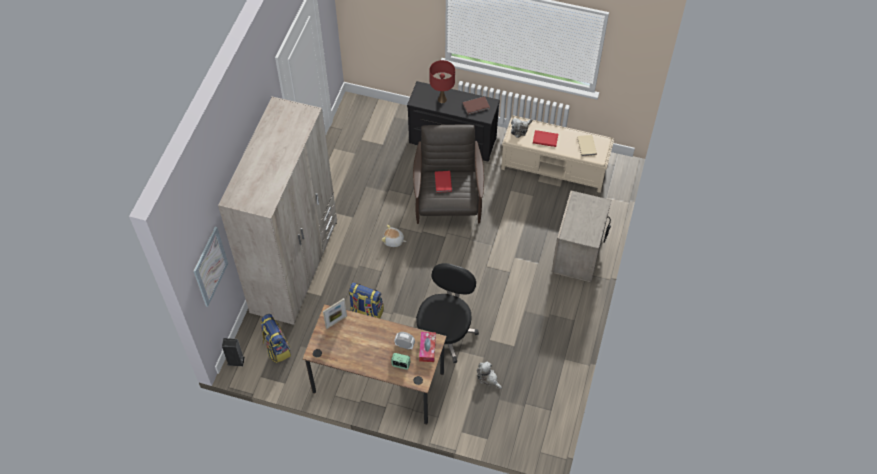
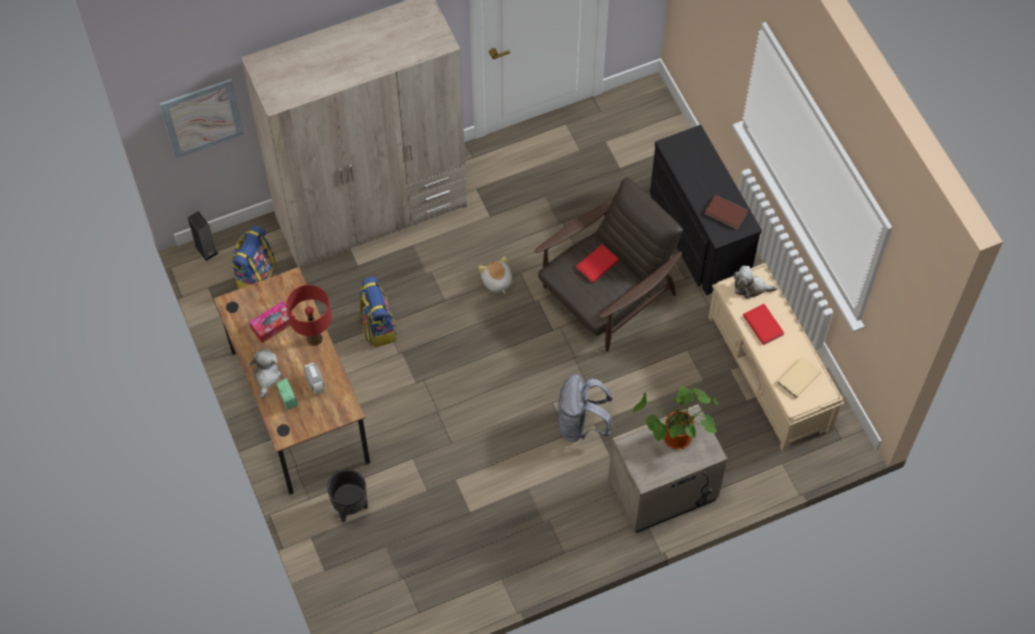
camera: 50 degrees right, 5 degrees up
picture frame [323,298,347,329] -> none
black office chair [416,263,479,363] -> none
tissue box [419,332,436,362] -> tissue box moved to [249,301,295,343]
red table lamp [429,60,455,103] -> red table lamp moved to [286,285,332,346]
plush toy [477,361,502,389] -> plush toy moved to [249,348,281,399]
none -> black planter [327,469,368,523]
none -> grey backpack [558,374,612,442]
none -> potted plant [633,386,719,449]

